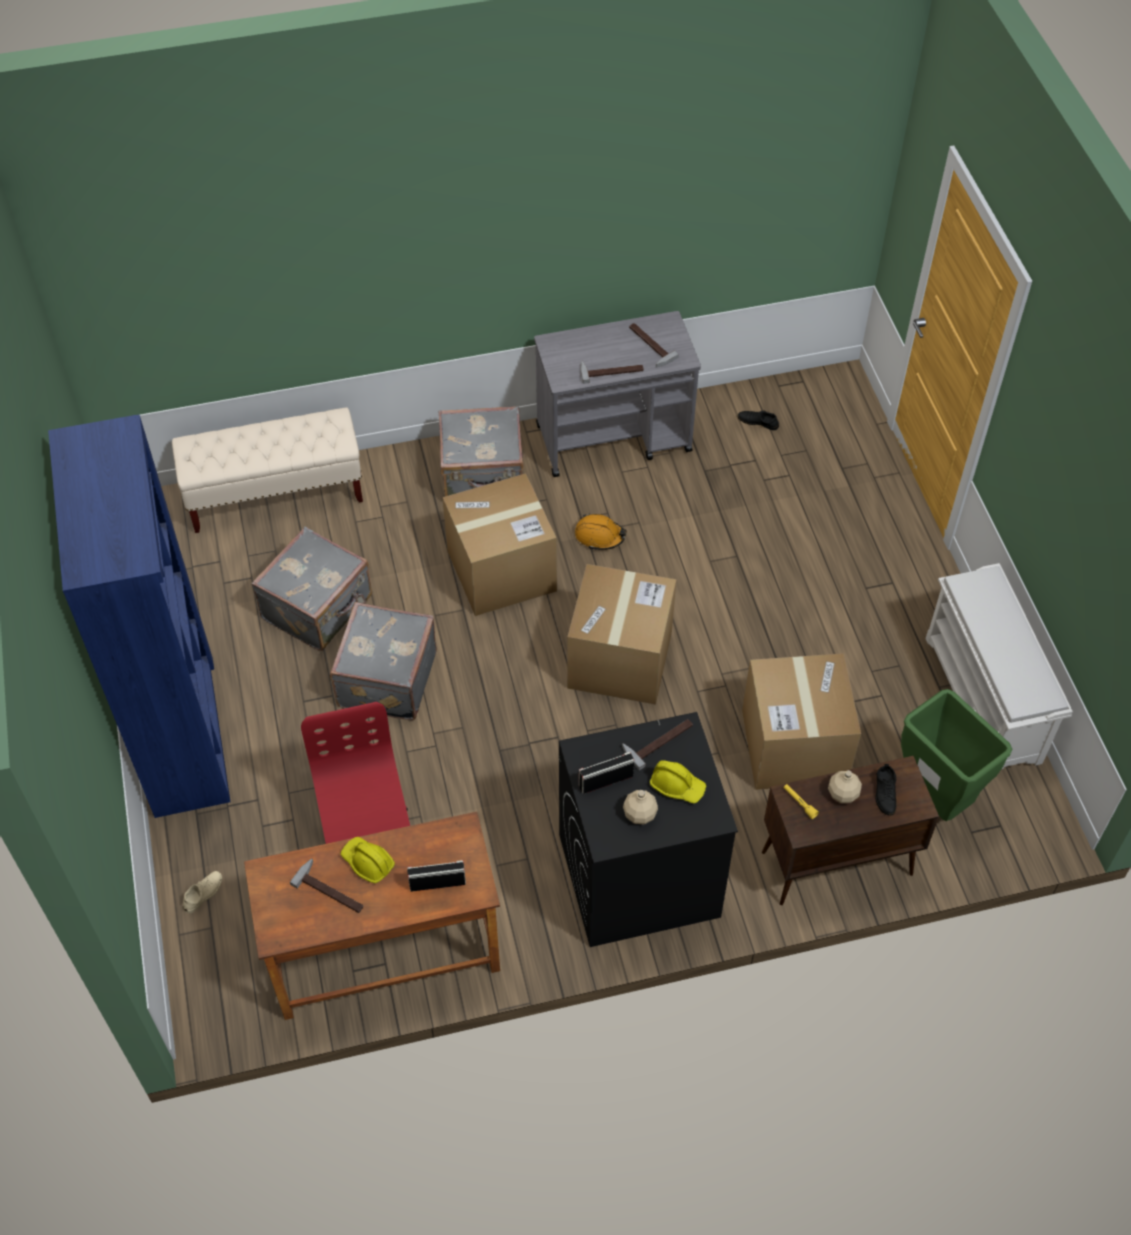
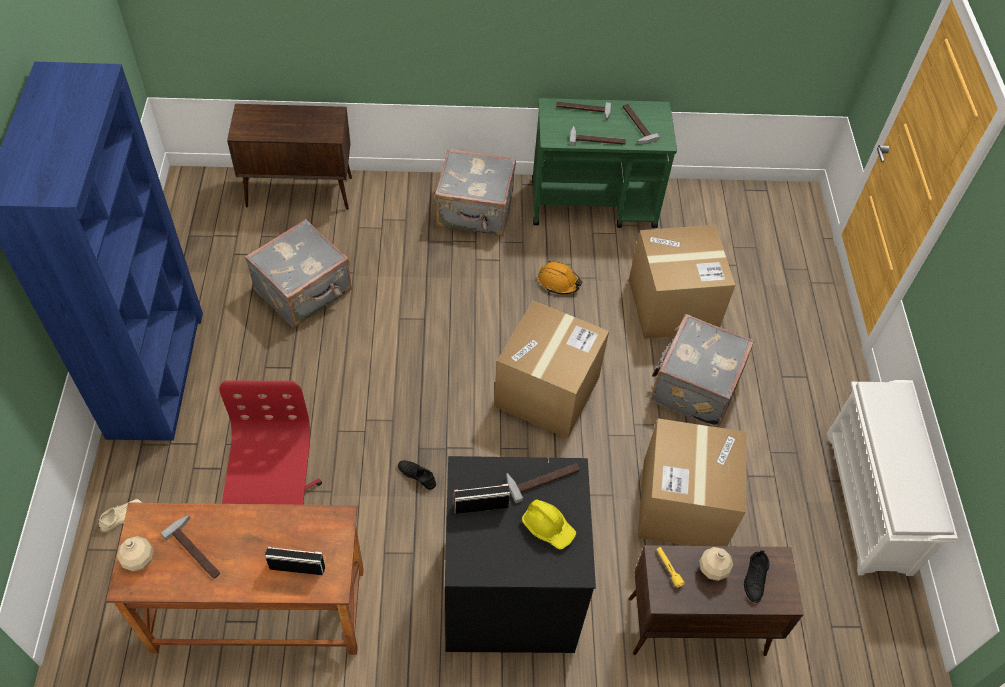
camera: 10 degrees right, 0 degrees up
beige bench [172,407,363,533] -> brown cabinet [227,104,352,210]
grey suitcase [330,602,437,720] -> grey suitcase moved to [651,314,754,427]
yellow hard hat [341,837,395,883] -> none
cardboard box [443,473,557,616] -> cardboard box moved to [629,225,735,339]
grey cart [534,311,701,477] -> green cart [532,98,677,228]
beige bottle [623,790,658,824] -> beige bottle moved to [117,536,154,572]
black shoe [738,410,779,430] -> black shoe moved to [398,461,436,490]
green trash can [901,689,1012,821] -> none
none -> hammer [556,102,611,121]

